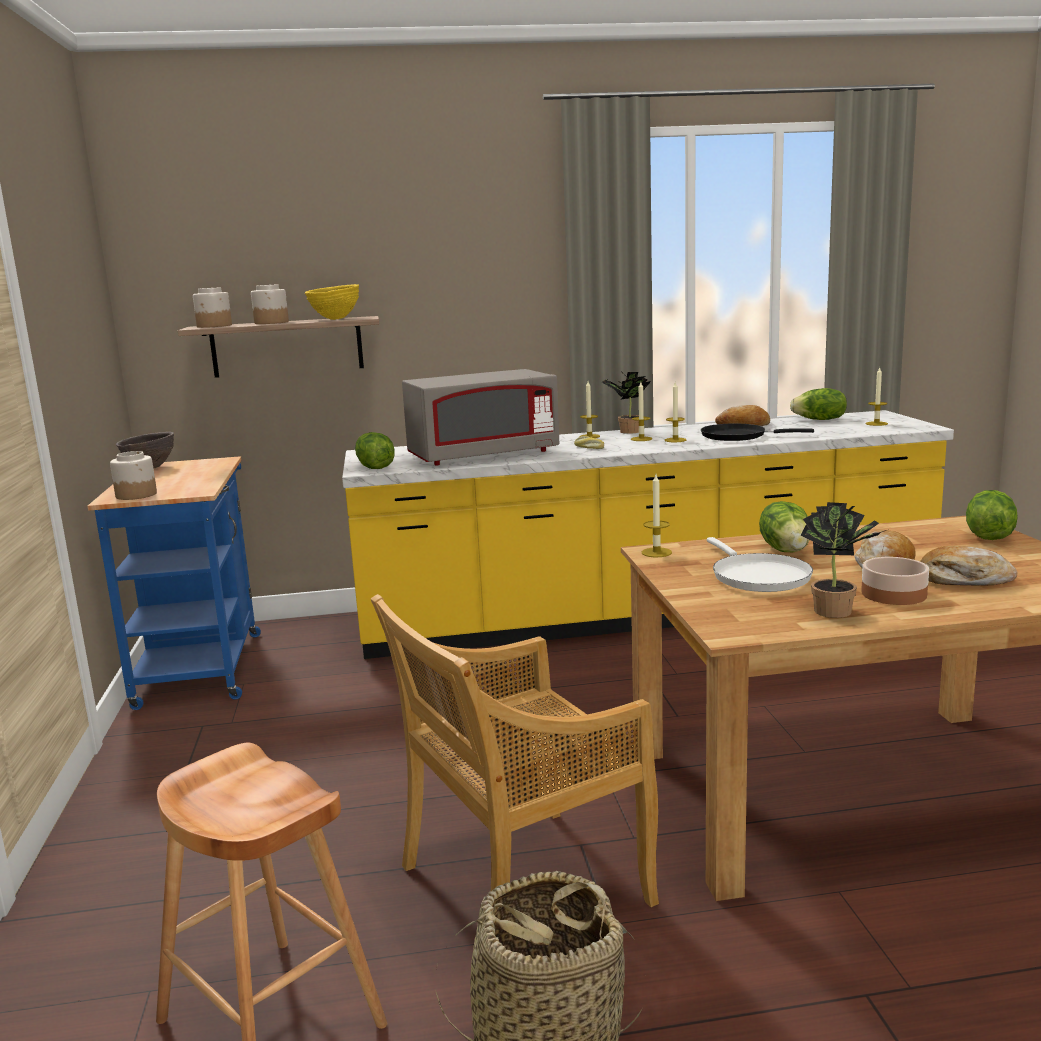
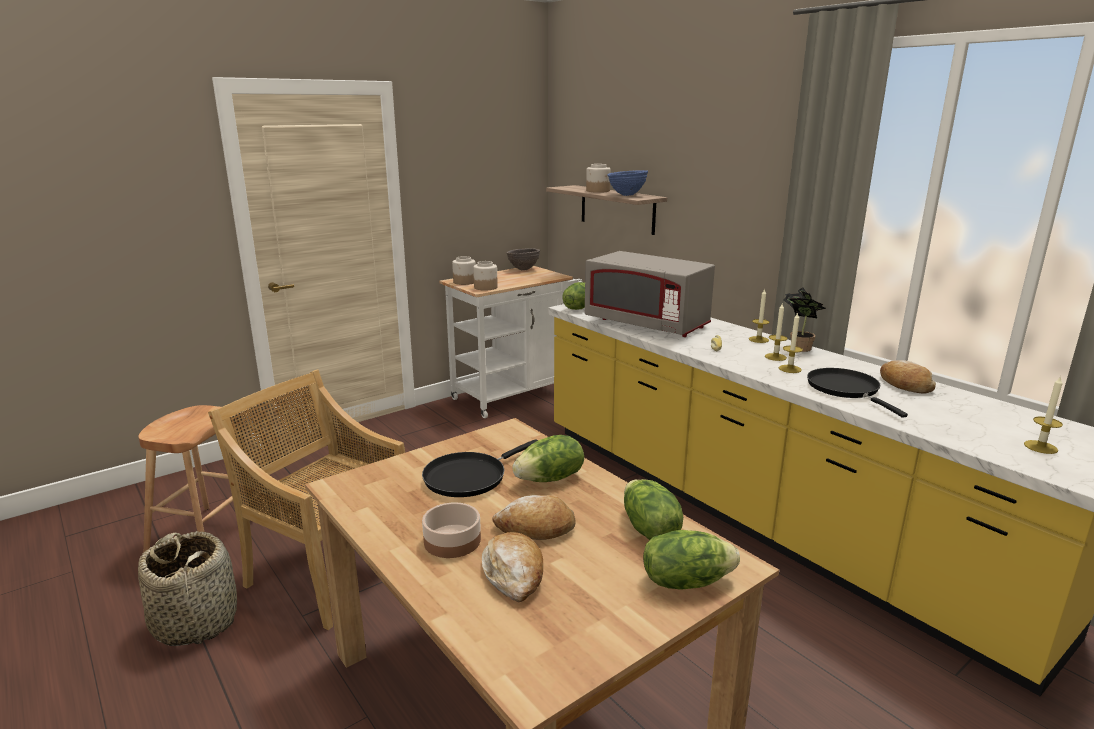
camera: 60 degrees right, 5 degrees up
blue cart [88,456,261,710] -> white cart [439,266,582,418]
jar [193,288,232,328] -> jar moved to [473,261,498,291]
yellow bowl [305,284,359,320] -> blue bowl [607,170,648,196]
candle [642,474,672,557] -> none
white frying pan [707,537,813,592] -> black frying pan [422,439,538,497]
lettuce [790,388,847,420] -> lettuce moved to [624,479,683,540]
potted plant [801,502,886,618] -> none

